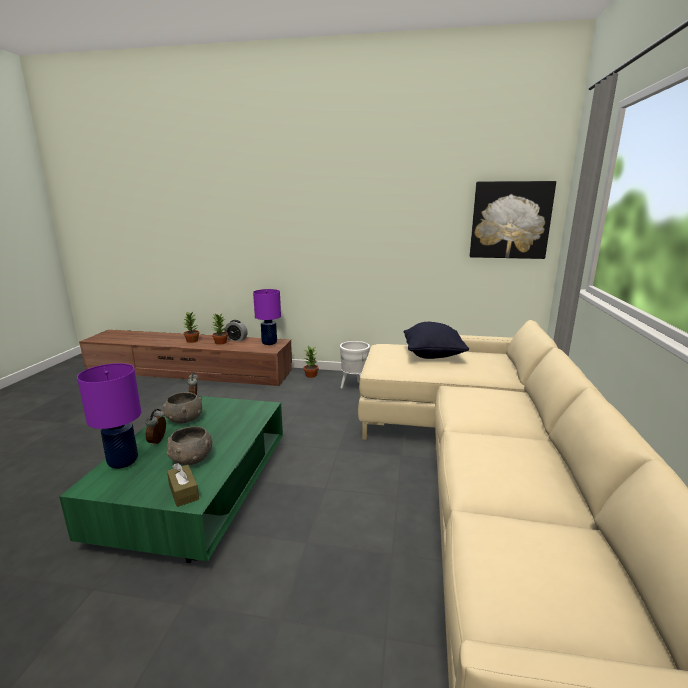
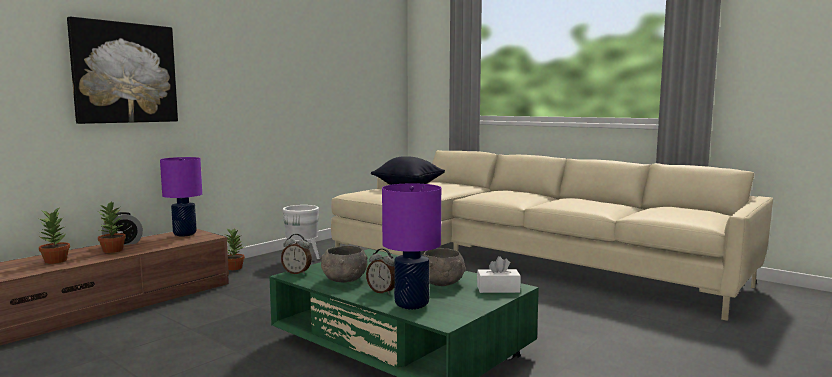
camera: 60 degrees left, 10 degrees down
brown tissue box [167,463,199,507] -> white tissue box [477,256,521,293]
picture [470,181,556,259] -> picture moved to [67,17,178,124]

